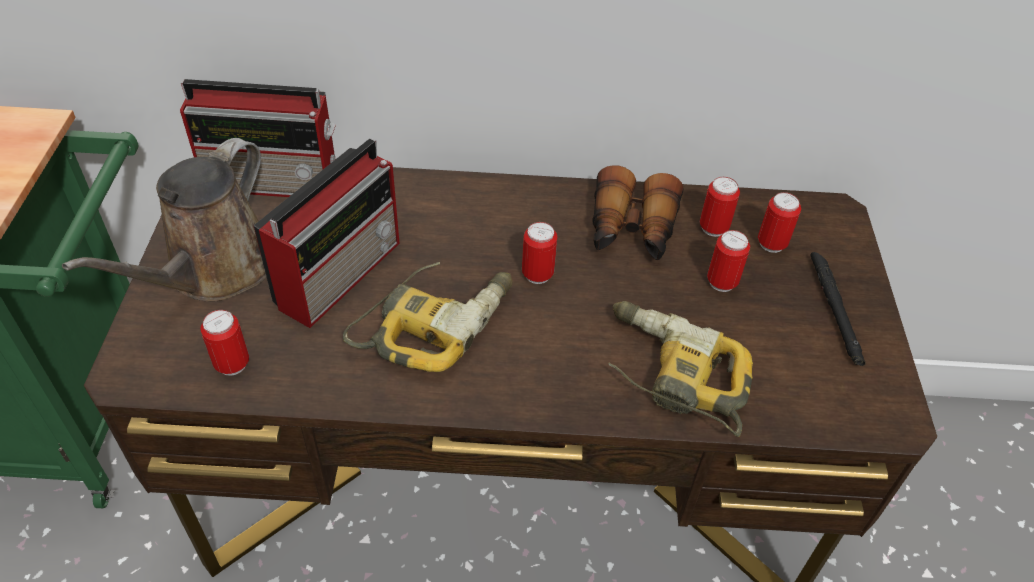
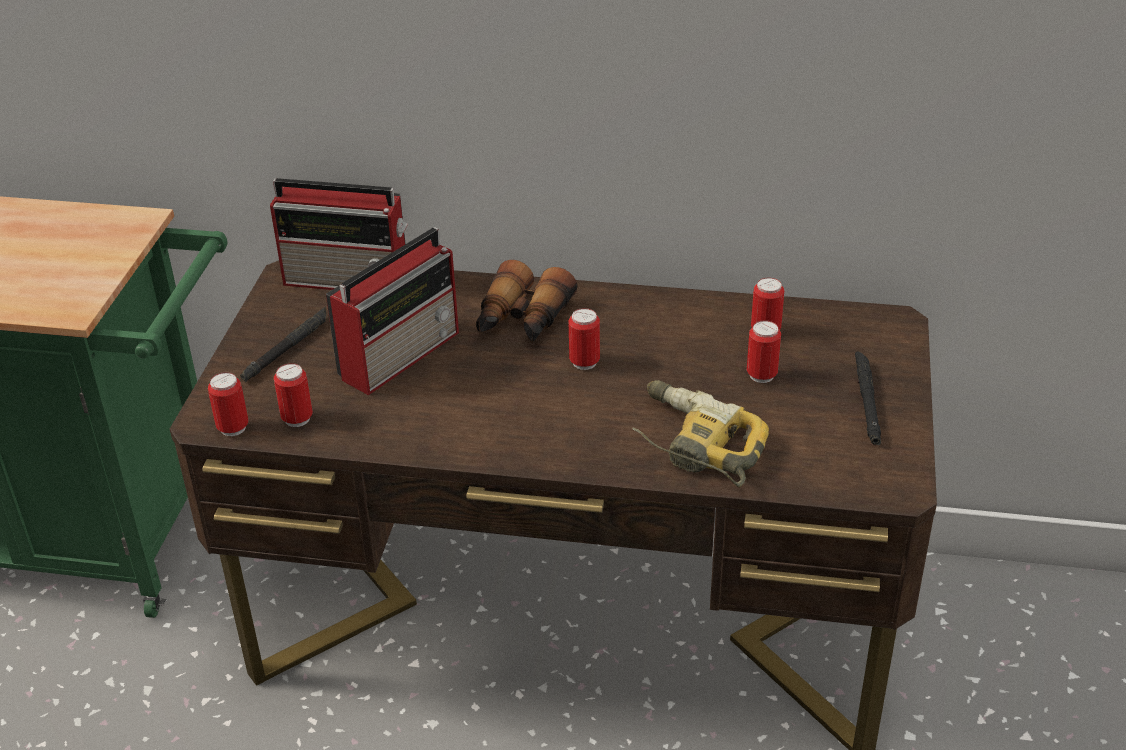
camera: 10 degrees right, 10 degrees down
brown watering can [62,138,267,301] -> black flashlight [240,307,326,382]
power drill [343,262,513,372] -> none
binoculars [592,165,683,260] -> binoculars moved to [476,260,577,342]
can [758,192,801,253] -> can moved to [208,372,248,436]

